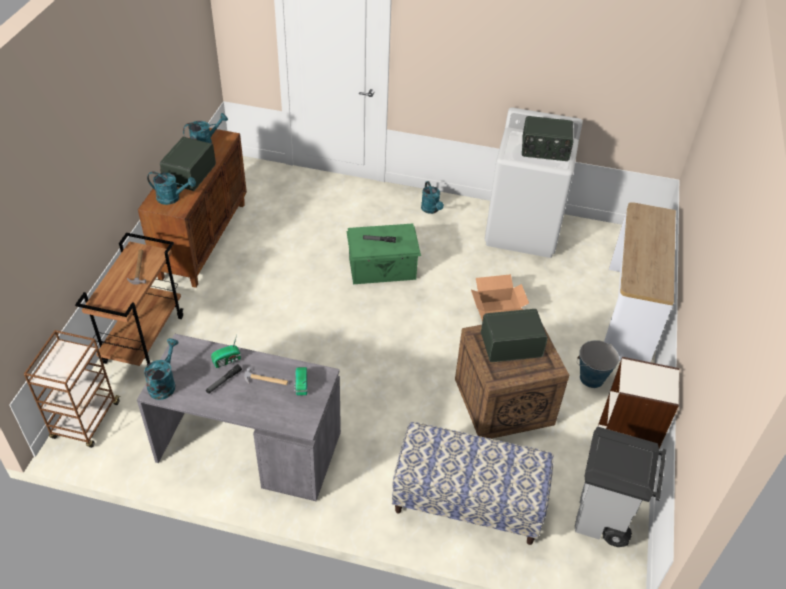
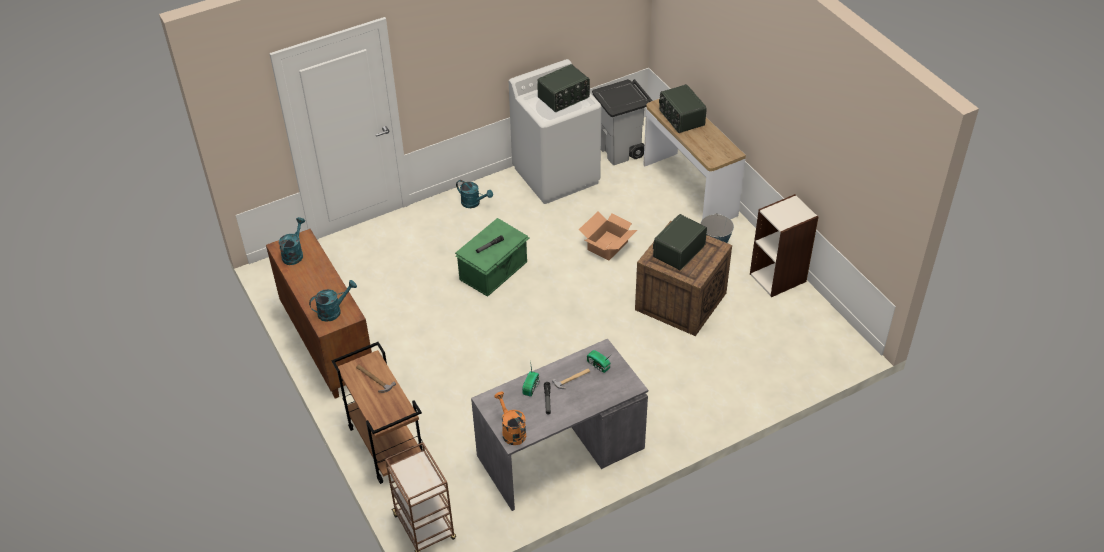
camera: 40 degrees left, 0 degrees up
turquoise watering can [144,338,179,400] -> orange watering can [494,392,526,445]
radio [160,137,216,191] -> radio moved to [659,84,707,133]
bench [392,422,554,545] -> none
grey trash can [575,426,666,547] -> grey trash can moved to [592,79,653,165]

